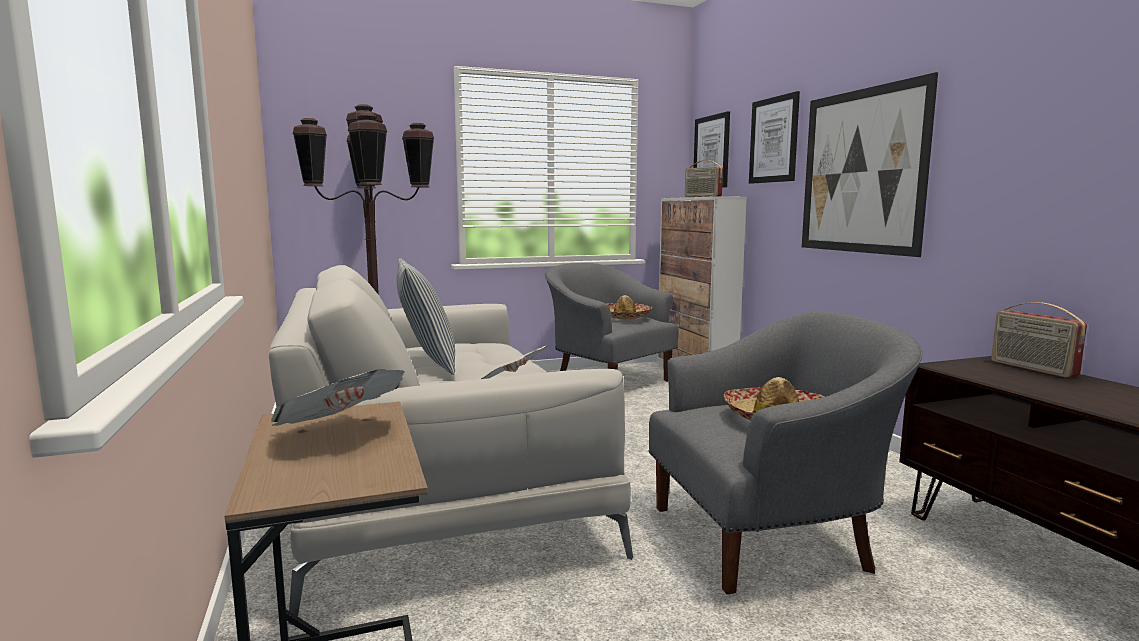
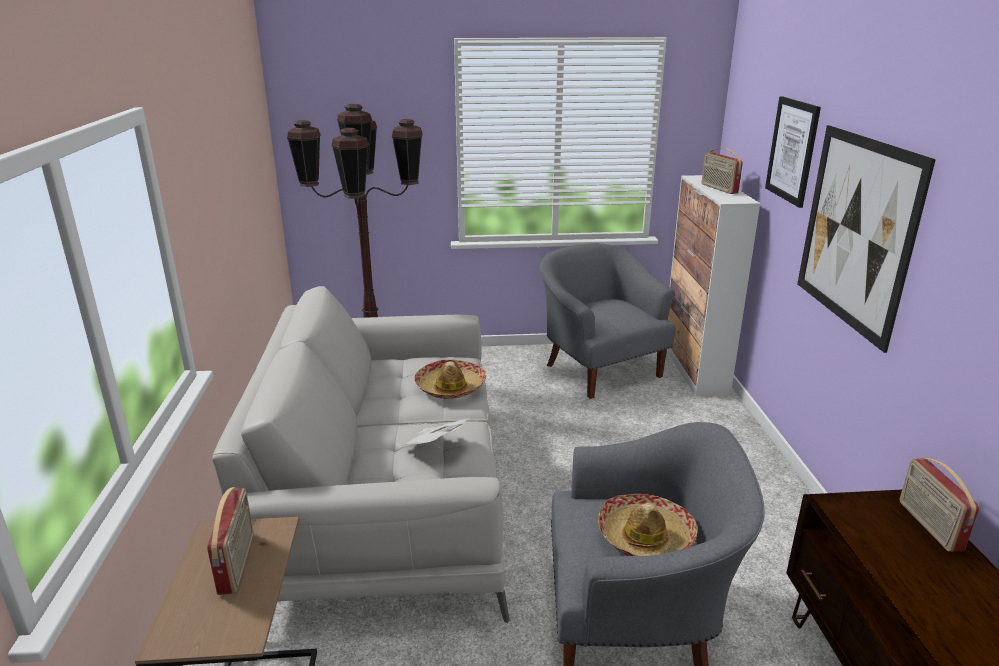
camera: 15 degrees right, 15 degrees up
newspaper [271,369,405,426] -> radio [207,487,253,595]
pillow [397,258,455,375] -> none
hat [607,295,652,319] -> hat moved to [415,359,486,399]
picture [694,111,730,188] -> none

